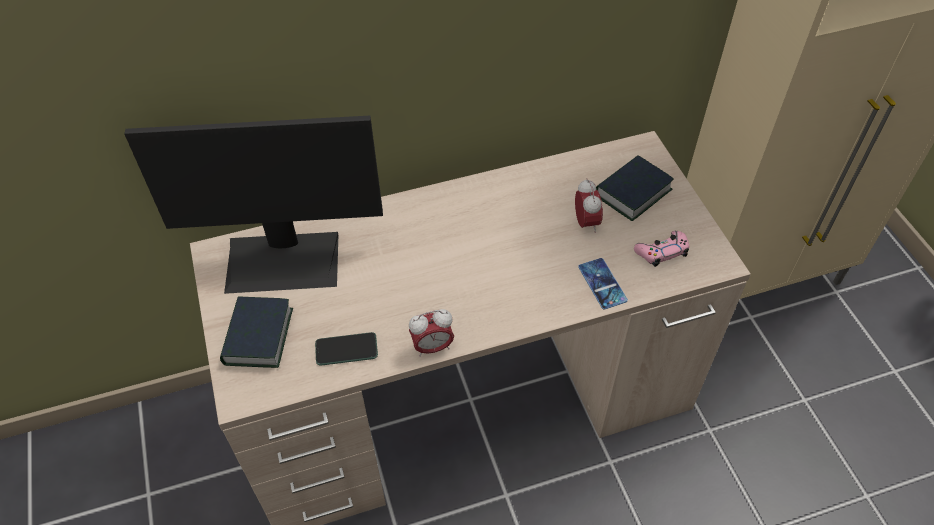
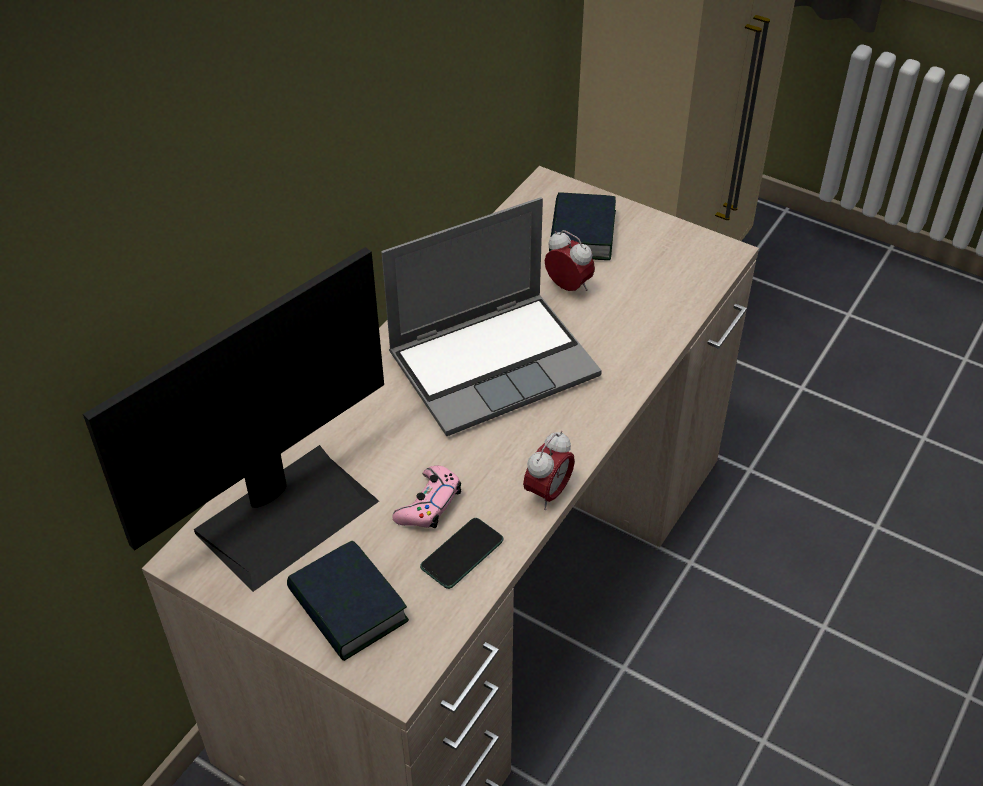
camera: 40 degrees left, 5 degrees down
phone [578,258,628,309] -> none
pink game controller [634,231,689,267] -> pink game controller moved to [392,466,461,528]
none -> laptop [381,197,602,436]

